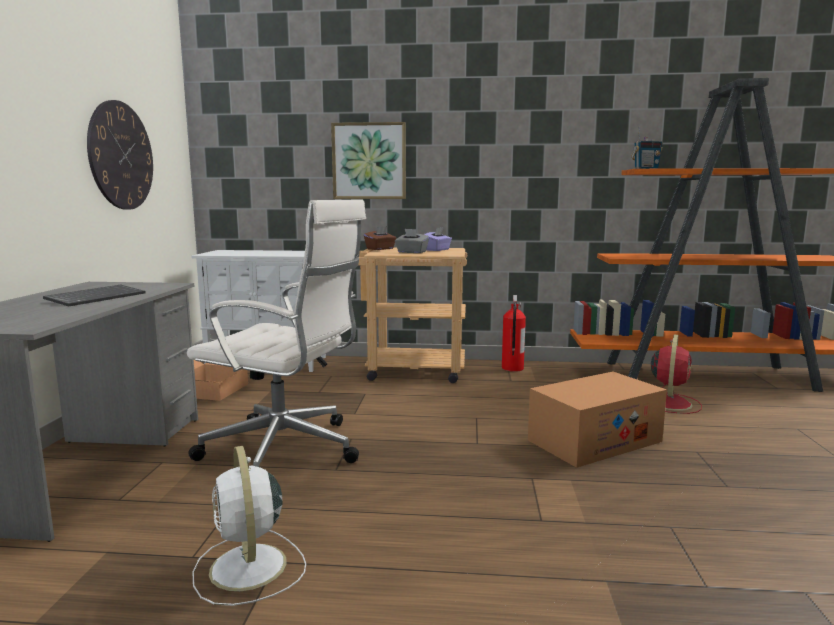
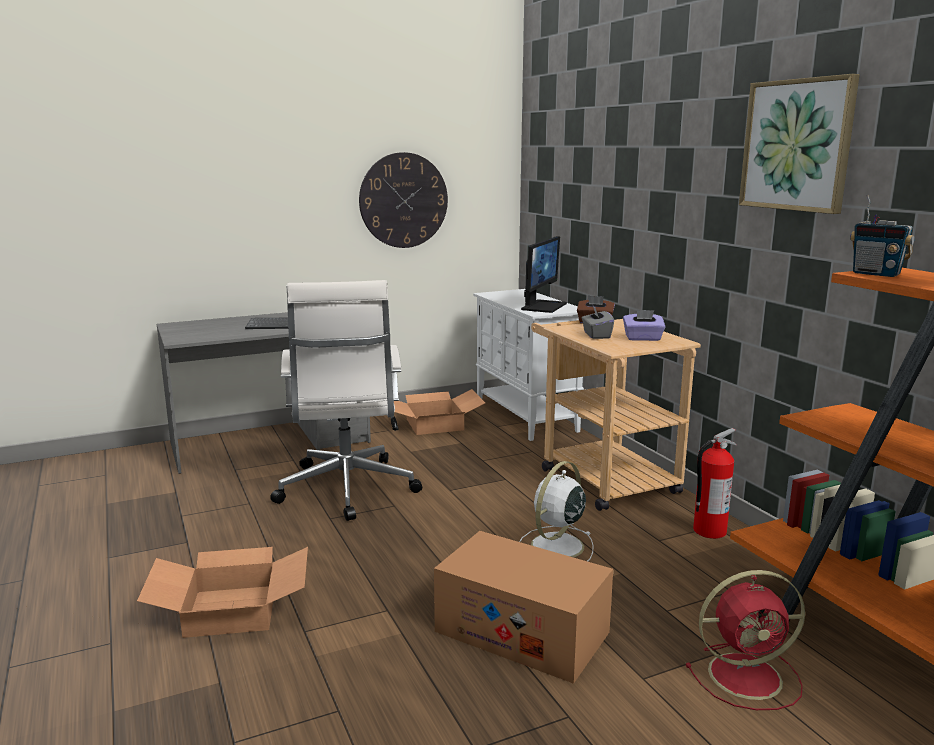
camera: 60 degrees right, 5 degrees up
white fan [193,446,306,606] -> white fan moved to [519,461,594,562]
picture [331,122,406,199] -> picture moved to [739,74,860,214]
none -> cardboard box [137,547,308,638]
none -> monitor [521,236,567,313]

